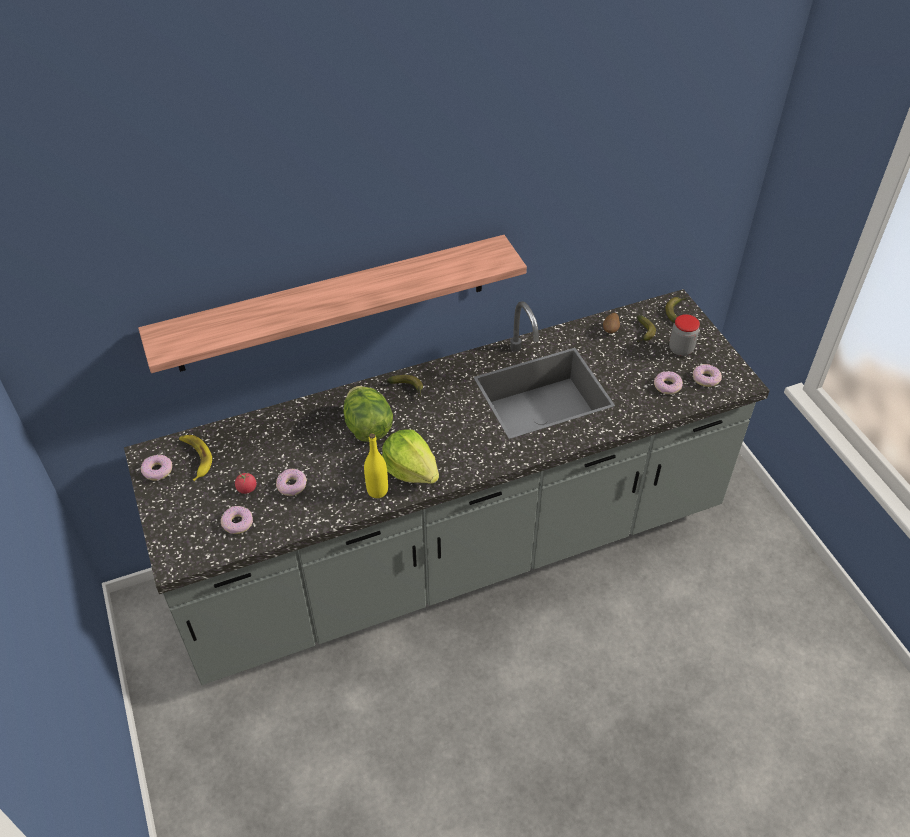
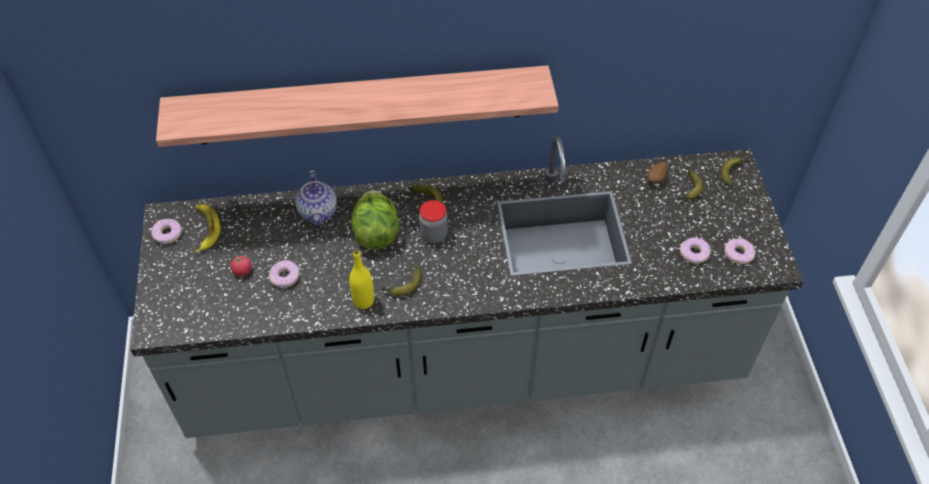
camera: 15 degrees right, 5 degrees up
donut [221,506,253,534] -> none
lettuce [382,429,439,484] -> banana [382,266,421,296]
jar [669,314,700,356] -> jar moved to [419,200,448,243]
none -> teapot [295,170,337,226]

